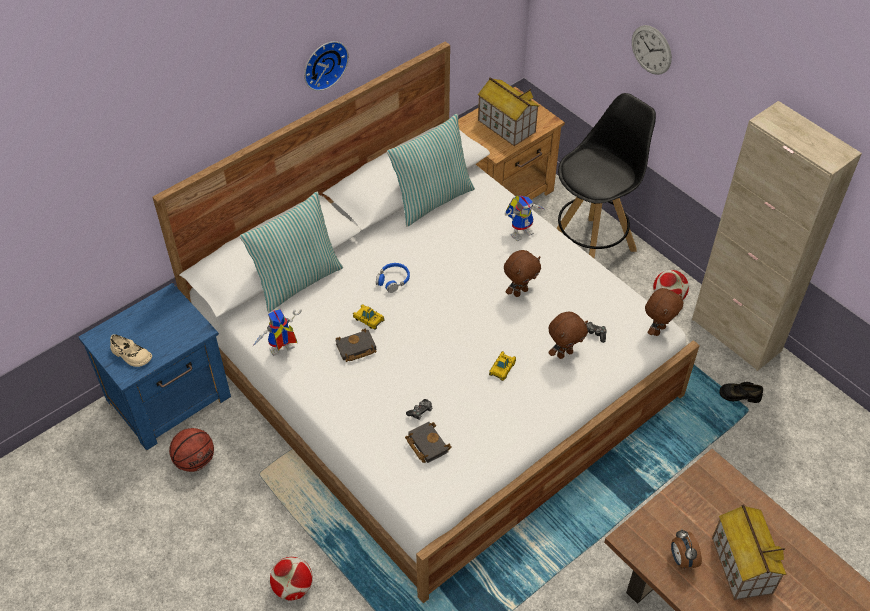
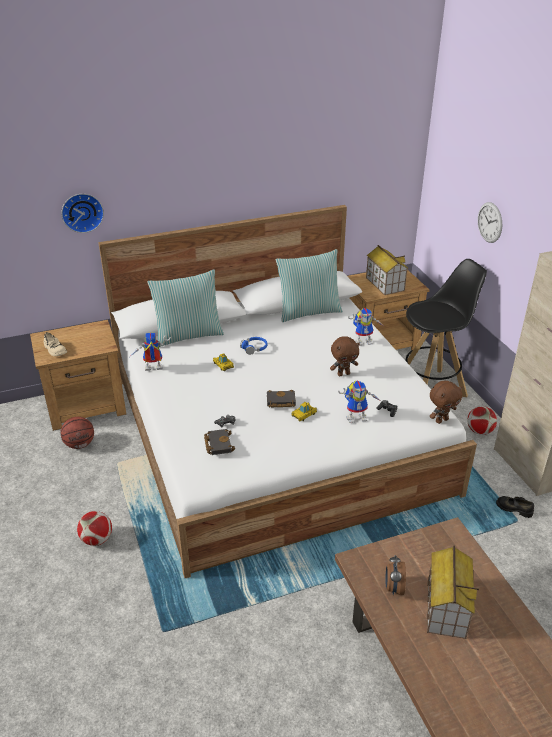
camera: 20 degrees right, 15 degrees down
blue nightstand [78,283,231,451] -> brown nightstand [30,320,126,431]
wall clock [304,41,349,91] -> wall clock moved to [61,194,104,233]
black book [335,329,376,362] -> black book moved to [267,390,296,408]
brown plush toy [548,312,588,359] -> toy robot [338,380,382,423]

